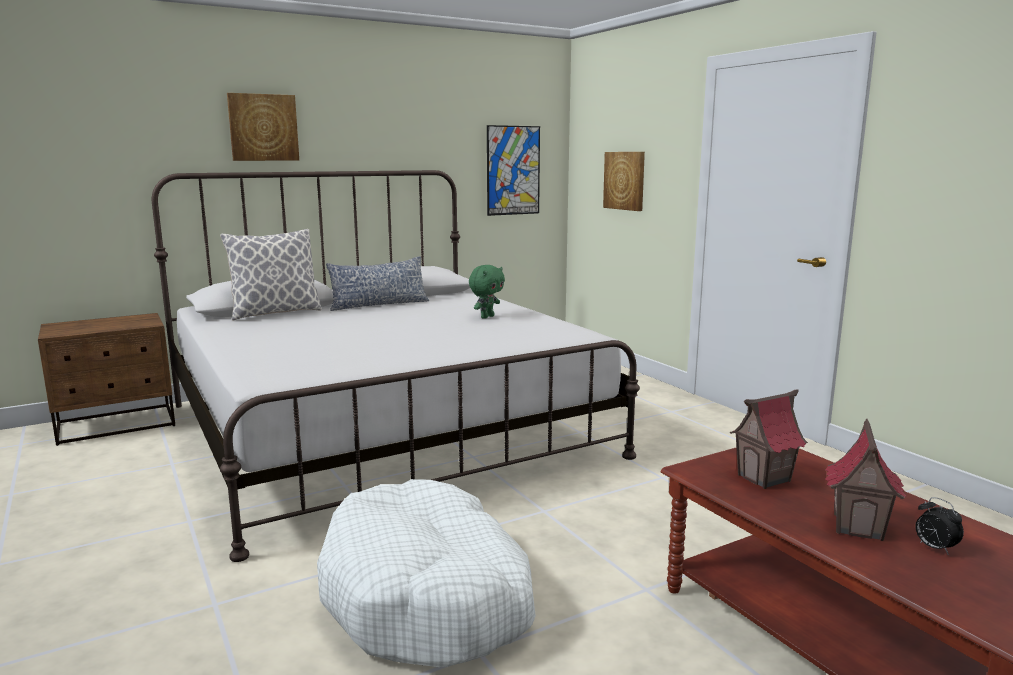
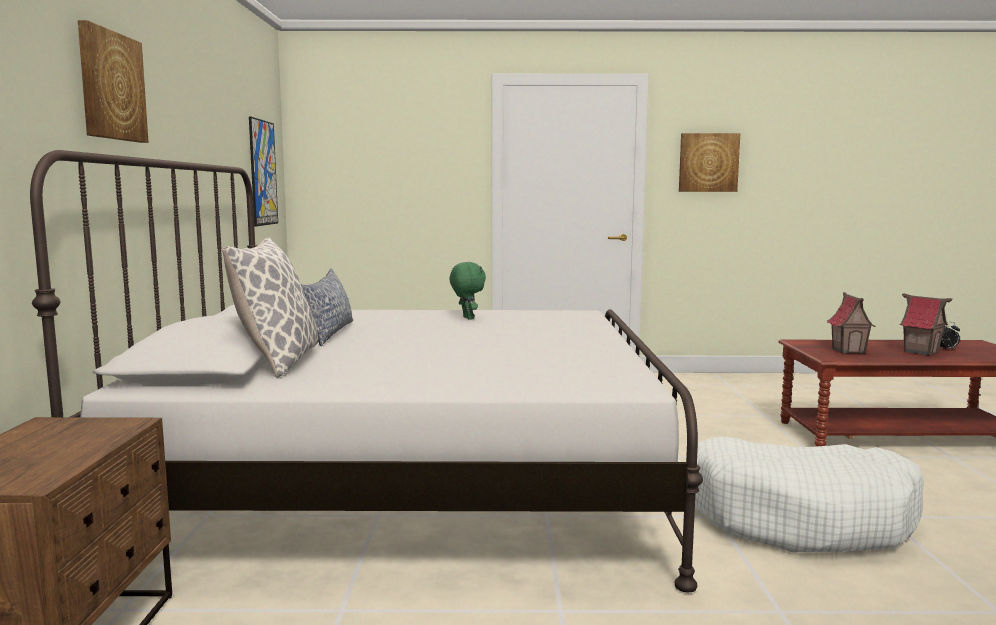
camera: 60 degrees left, 5 degrees down
picture [603,152,645,211] -> picture moved to [679,133,740,192]

